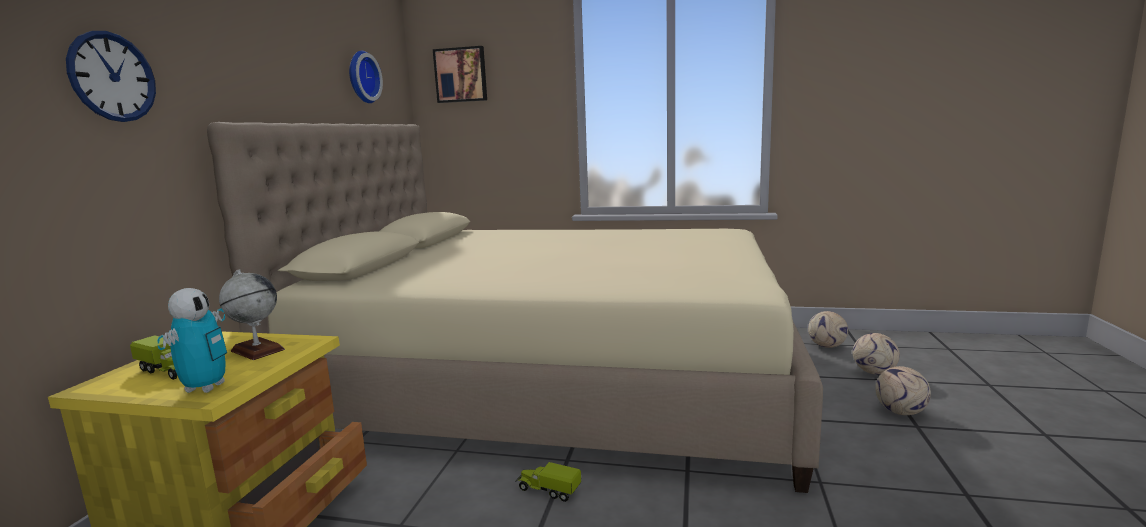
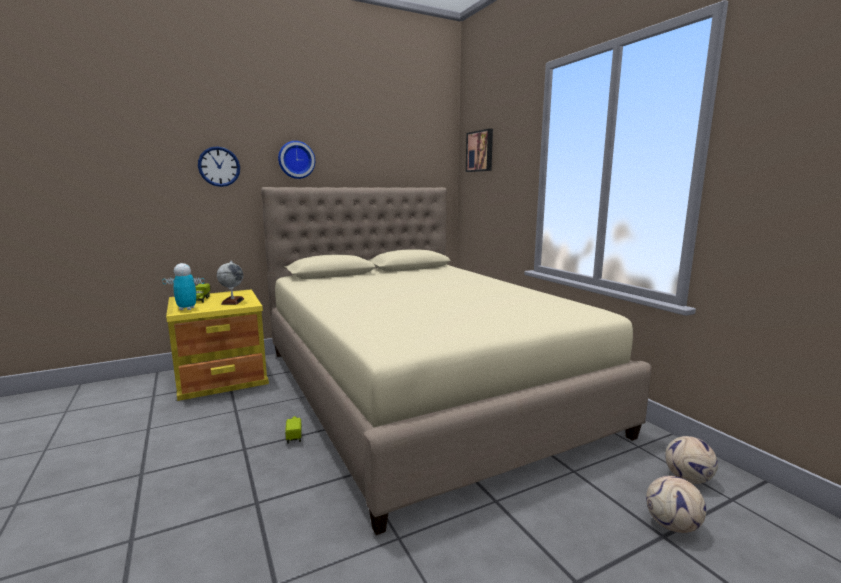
camera: 50 degrees right, 0 degrees up
toy robot [157,288,227,393] -> toy robot turned 150 degrees counterclockwise [162,263,205,310]
wall clock [349,51,383,103] -> wall clock moved to [278,141,315,179]
football [875,366,931,415] -> none

